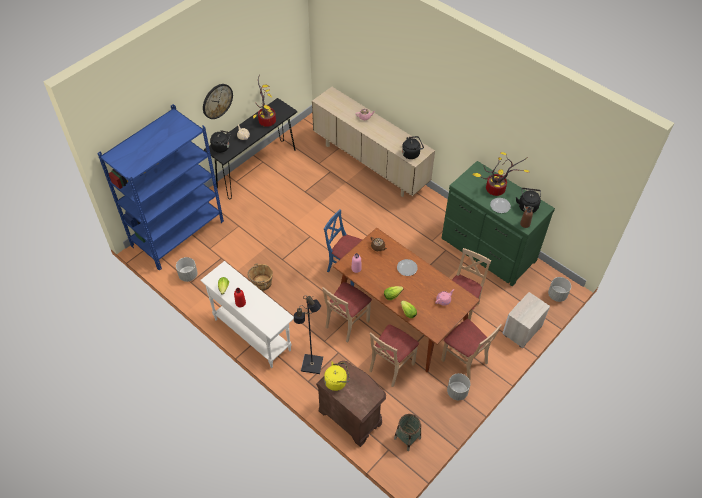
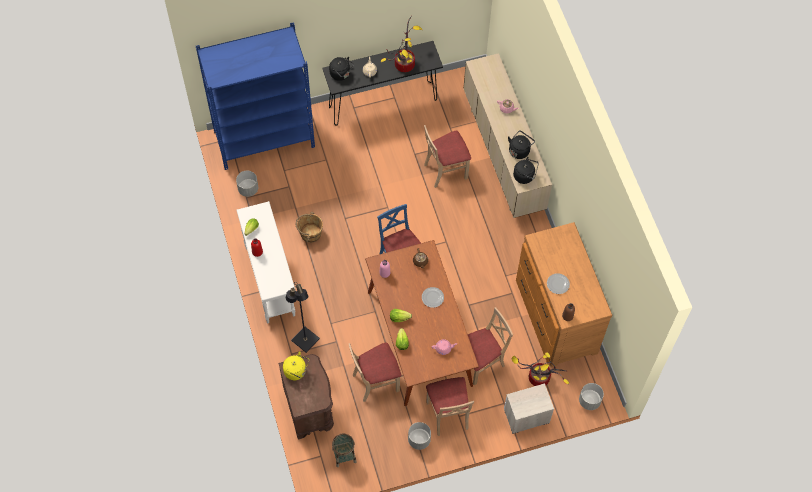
camera: 30 degrees right, 10 degrees up
wall clock [203,84,233,119] -> none
beige chair [322,282,372,343] -> beige chair moved to [424,125,471,188]
green dresser [441,161,555,286] -> brown dresser [516,222,612,367]
potted plant [472,152,530,196] -> potted plant moved to [512,352,569,386]
black kettle [516,188,541,213] -> black kettle moved to [508,130,535,159]

